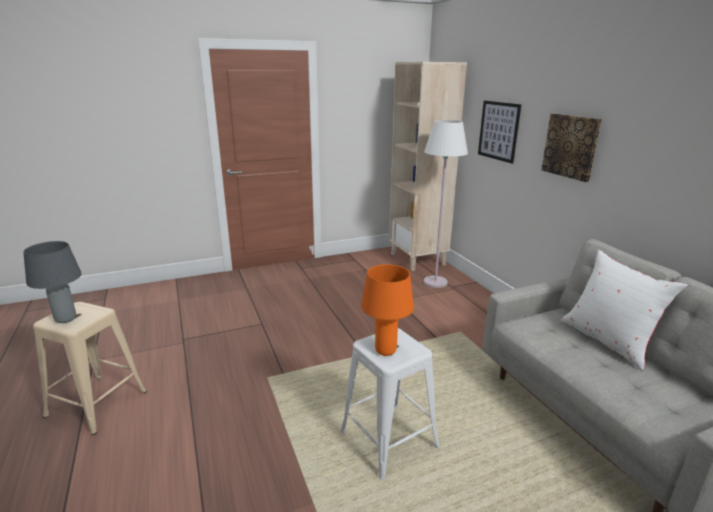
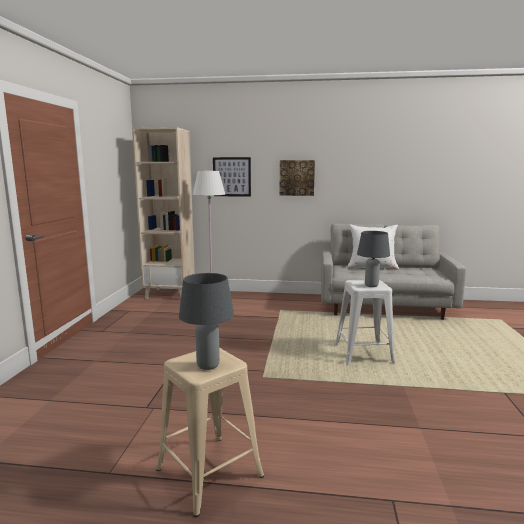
camera: 60 degrees left, 10 degrees down
orange table lamp [361,264,414,356] -> grey table lamp [357,231,390,287]

